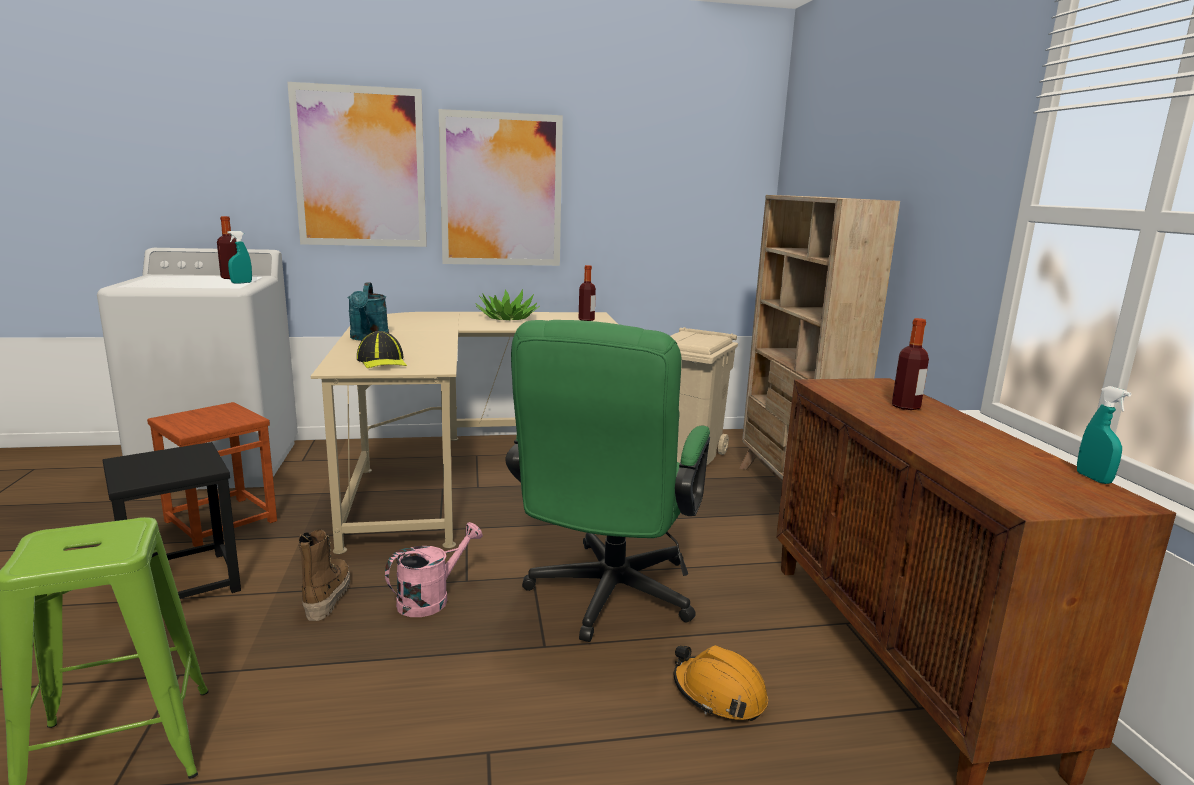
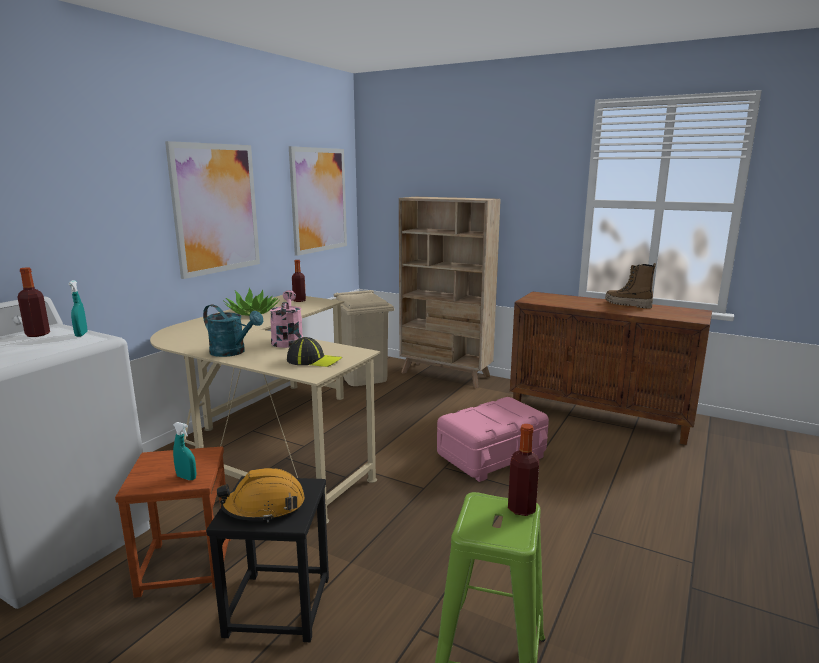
camera: 50 degrees left, 0 degrees up
picture [287,82,427,247] -> picture moved to [289,146,347,256]
boot [299,530,350,621] -> boot moved to [605,263,656,309]
pink watering can [385,522,483,617] -> pink watering can moved to [270,290,303,348]
green office chair [506,320,710,642] -> pink storage box [437,397,549,482]
orange hard hat [674,645,768,721] -> orange hard hat moved to [217,468,305,522]
bottle [892,318,929,410] -> bottle moved to [508,424,539,516]
turquoise spray bottle [1077,386,1131,484] -> turquoise spray bottle moved to [173,422,196,480]

